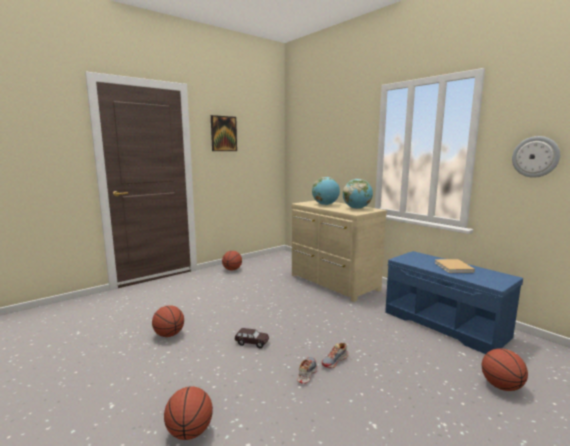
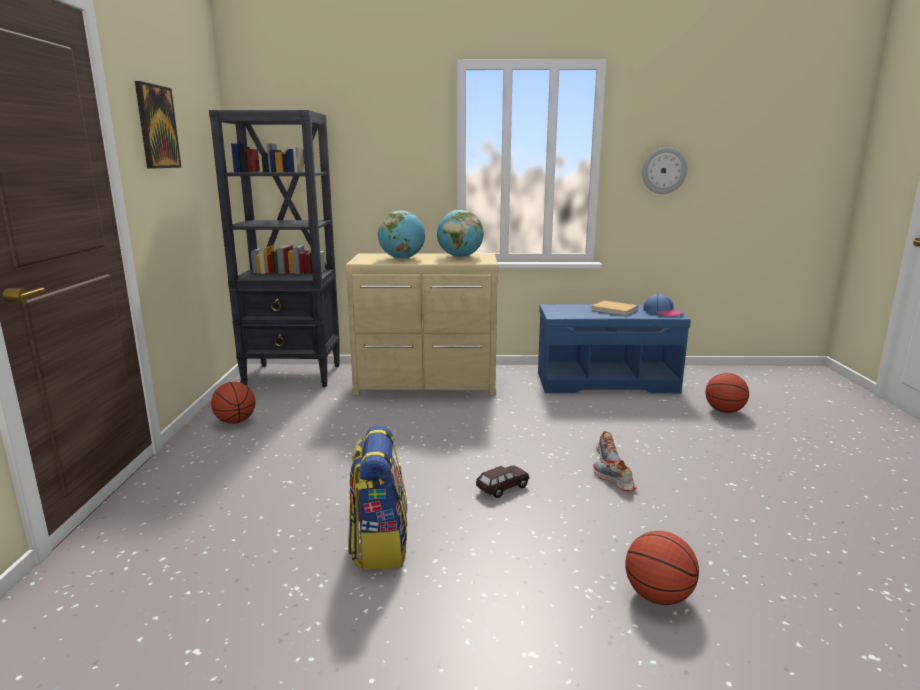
camera: 50 degrees left, 5 degrees up
basketball [152,305,184,337] -> backpack [348,426,407,570]
none -> black bookcase [209,110,340,387]
none -> cap [643,293,684,317]

